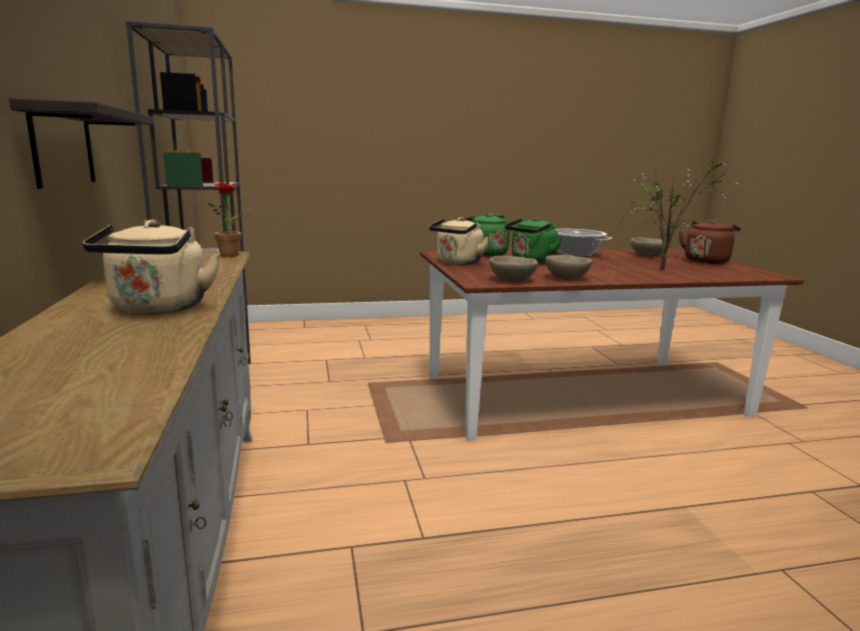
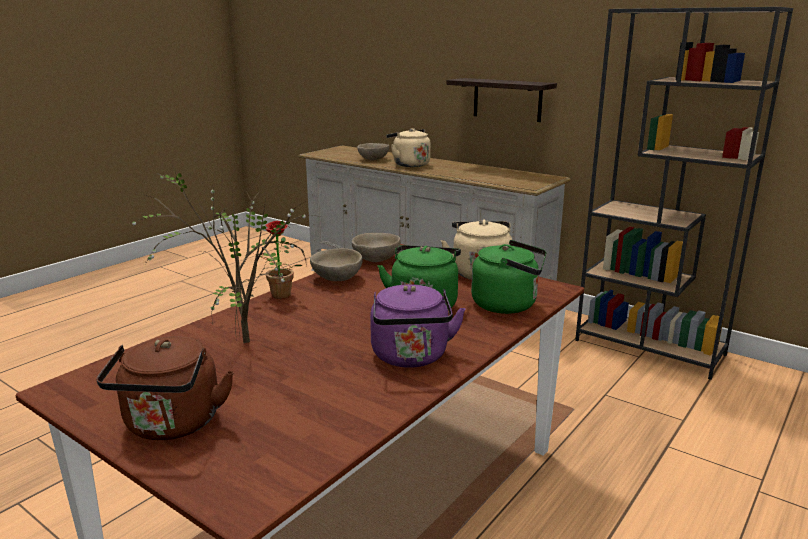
camera: 140 degrees right, 5 degrees up
potted plant [208,182,250,257] -> potted plant moved to [249,221,302,299]
cooking pot [556,229,613,257] -> purple kettle [370,284,466,368]
beige bowl [631,238,670,257] -> beige bowl moved to [357,143,389,160]

